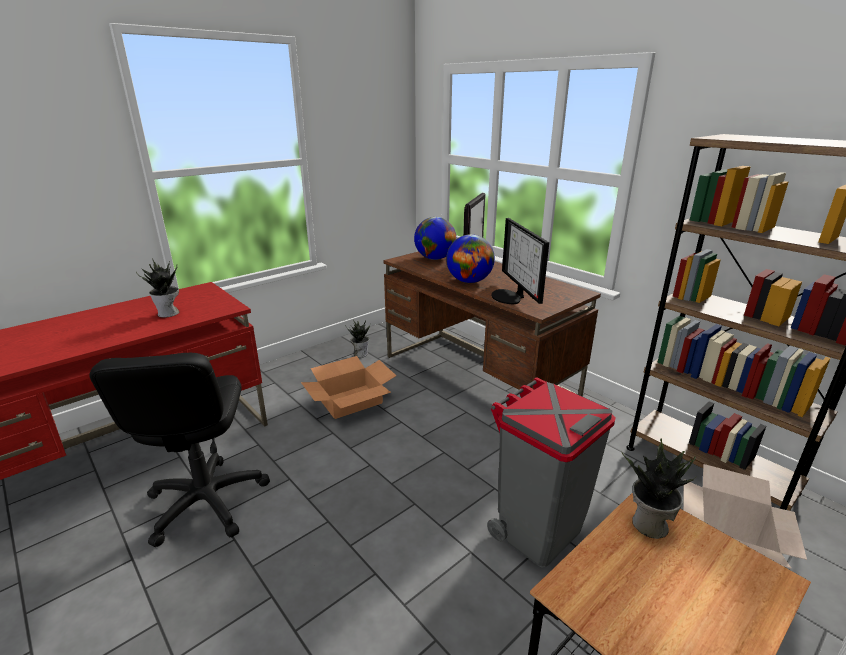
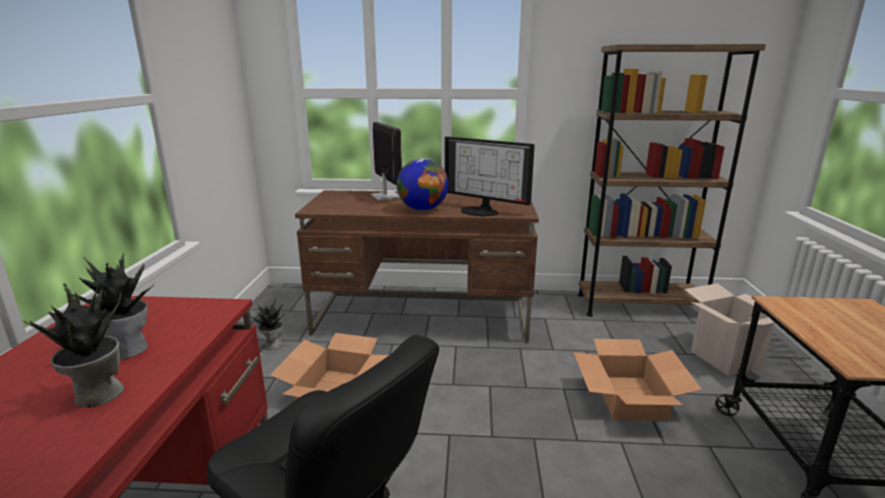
camera: 45 degrees left, 5 degrees down
globe [414,217,456,260] -> none
grey trash can [487,377,616,567] -> cardboard box [573,339,702,421]
potted plant [621,438,696,539] -> potted plant moved to [21,283,124,408]

